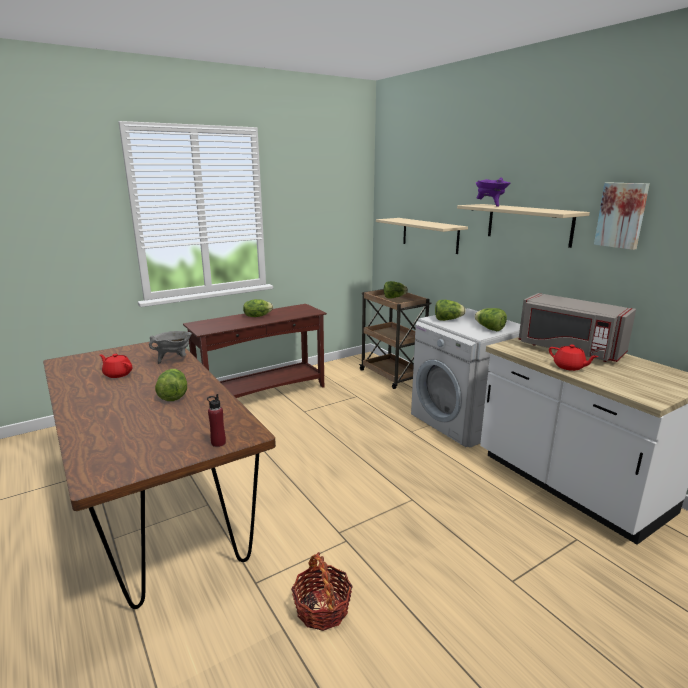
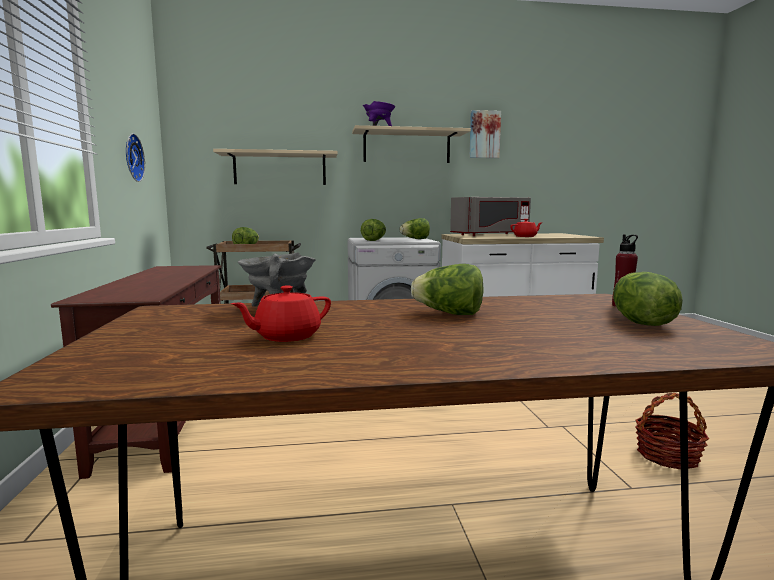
camera: 65 degrees left, 10 degrees down
lettuce [243,299,273,317] -> lettuce moved to [613,272,683,326]
none -> wall clock [126,133,145,182]

